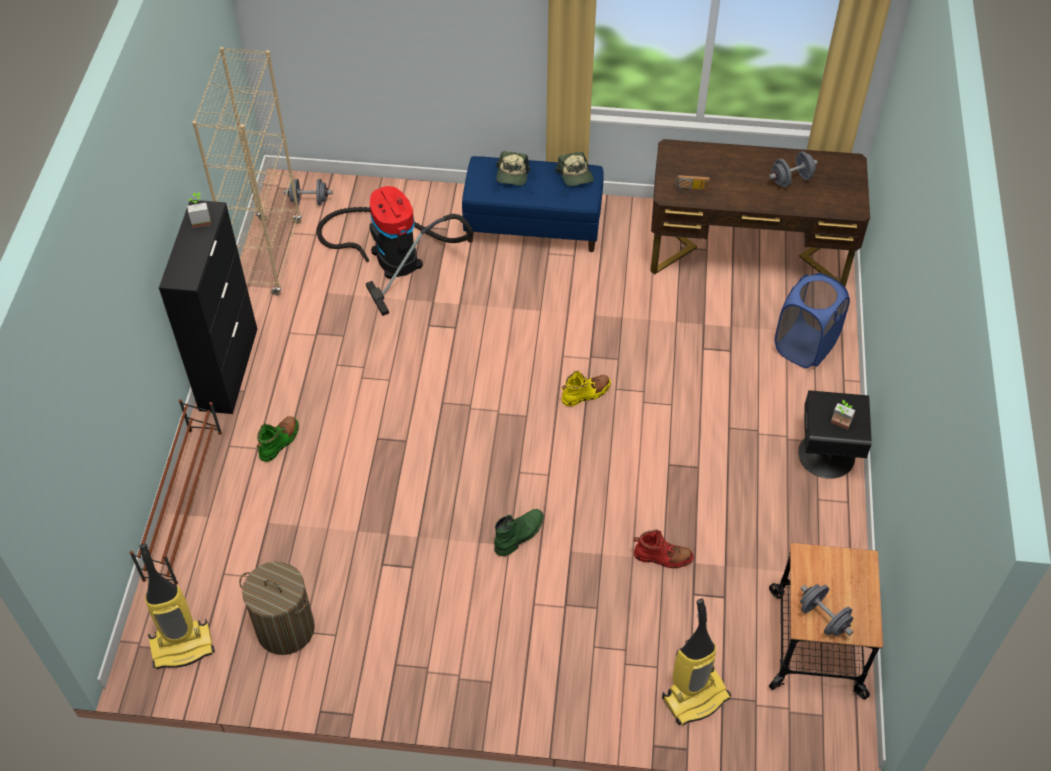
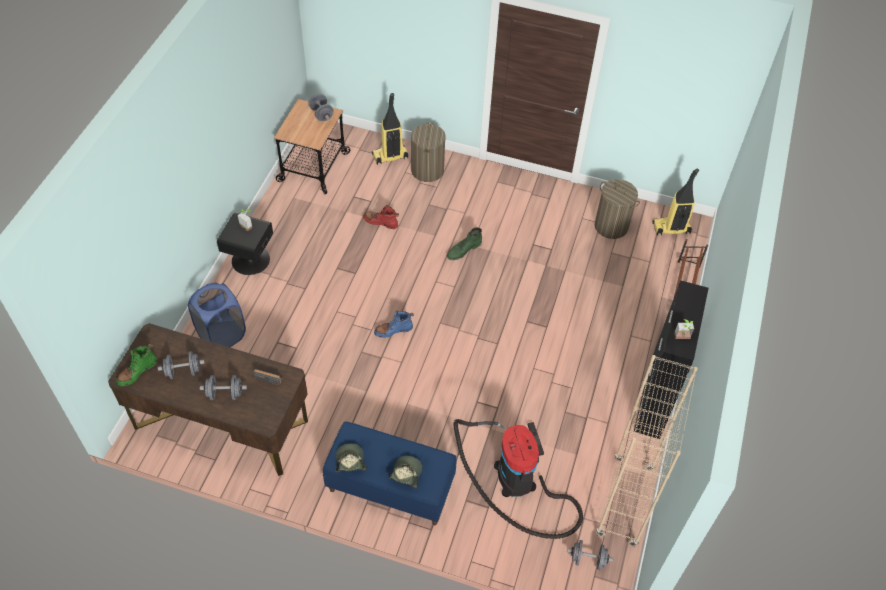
camera: 170 degrees left, 0 degrees up
green boot [257,416,299,462] -> green boot moved to [116,344,157,386]
yellow boot [561,371,611,406] -> blue boot [374,311,414,338]
none -> grey dumbbell [200,375,247,400]
none -> laundry basket [411,122,446,182]

